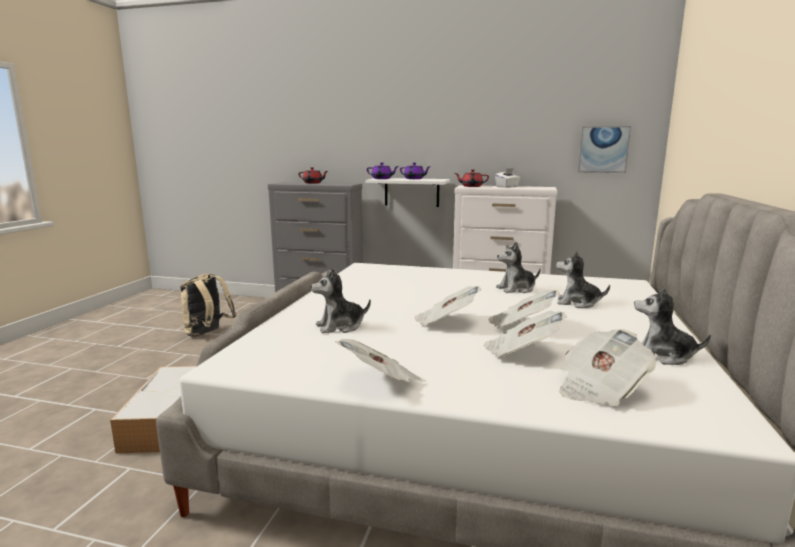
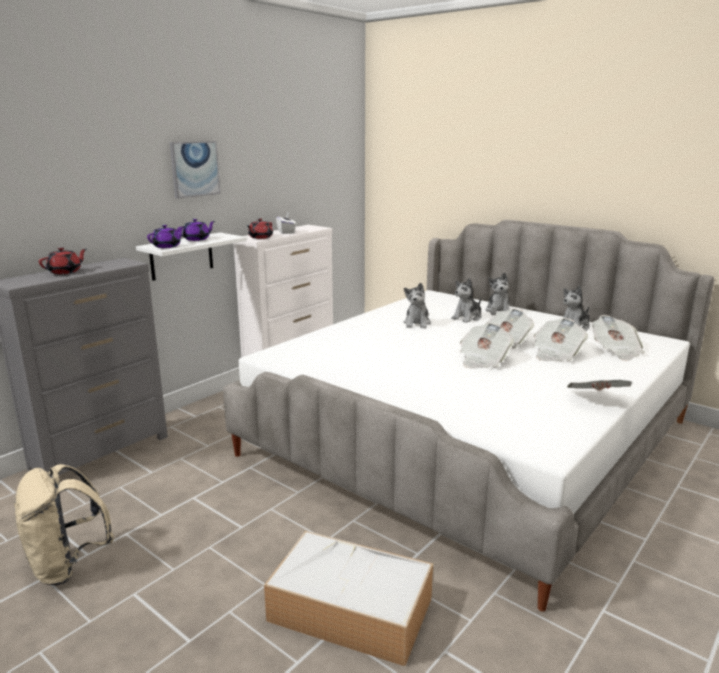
camera: 65 degrees left, 5 degrees up
plush toy [311,268,371,334] -> plush toy moved to [485,273,510,315]
picture [578,126,631,173] -> picture moved to [170,141,220,199]

